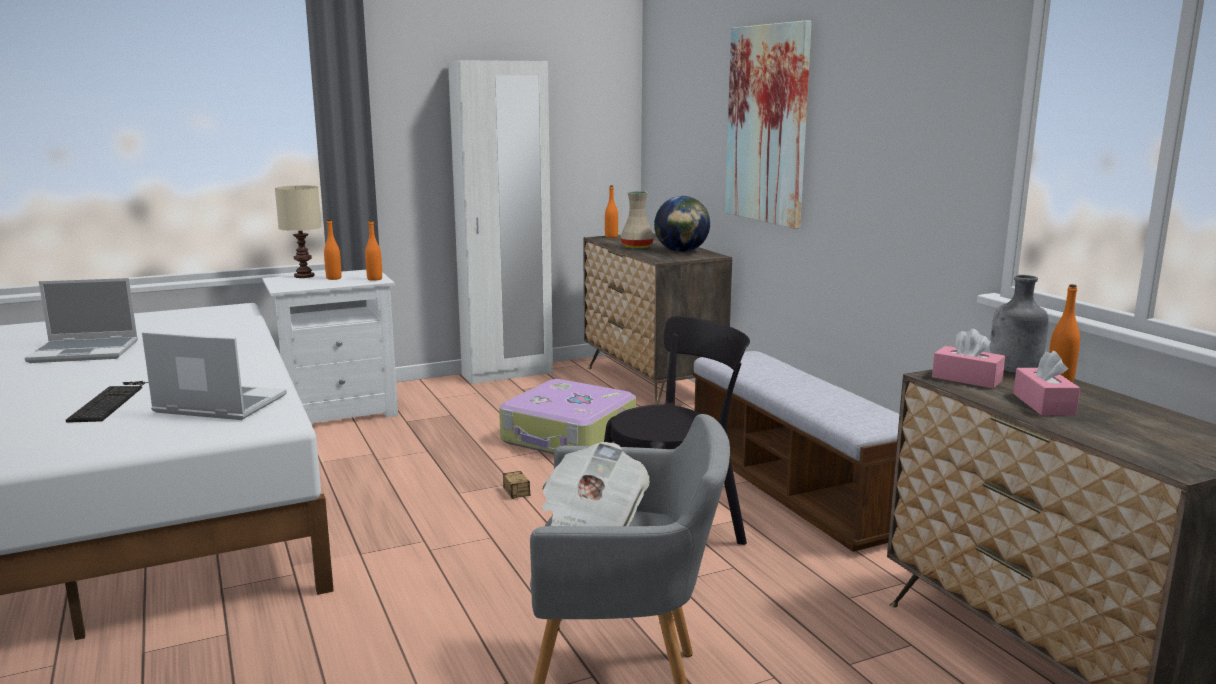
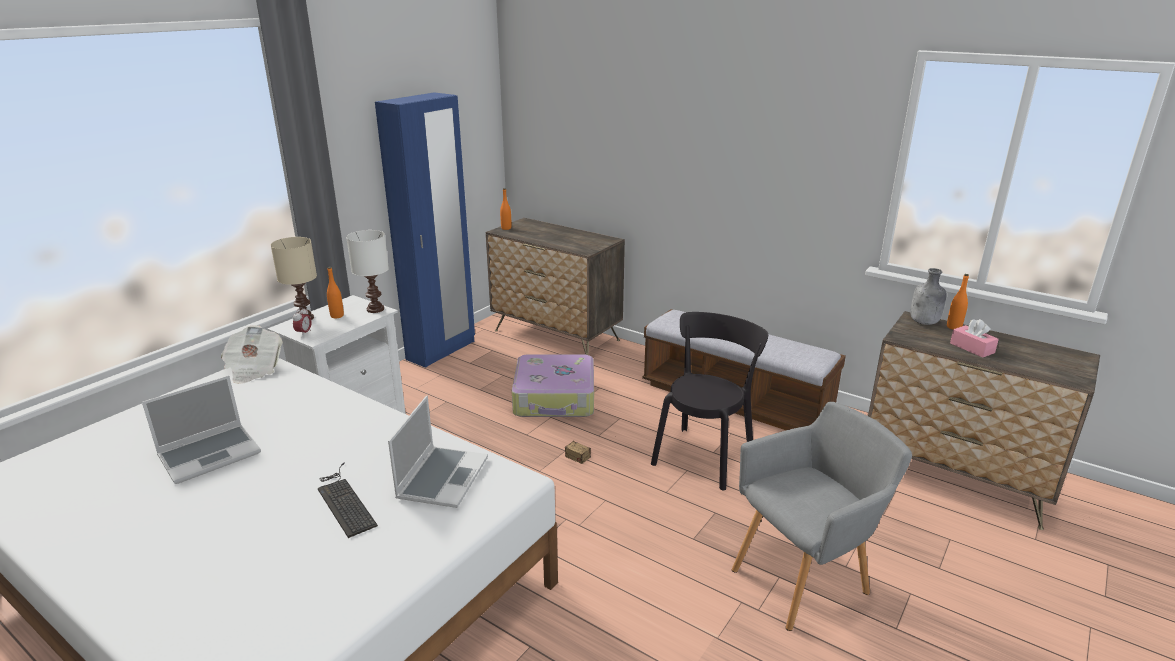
camera: 30 degrees left, 10 degrees up
laptop [142,332,287,420] -> laptop turned 120 degrees clockwise [388,396,488,508]
orange bottle [365,220,382,281] -> white table lamp [346,230,389,313]
white wardrobe [448,60,553,384] -> blue wardrobe [375,93,475,368]
newspaper [542,442,650,526] -> newspaper moved to [221,325,283,384]
beige vase [621,191,654,249] -> none
globe [654,196,710,253] -> none
picture [725,20,812,229] -> none
pink tissue box [932,329,1005,389] -> none
none -> alarm clock [293,307,312,335]

